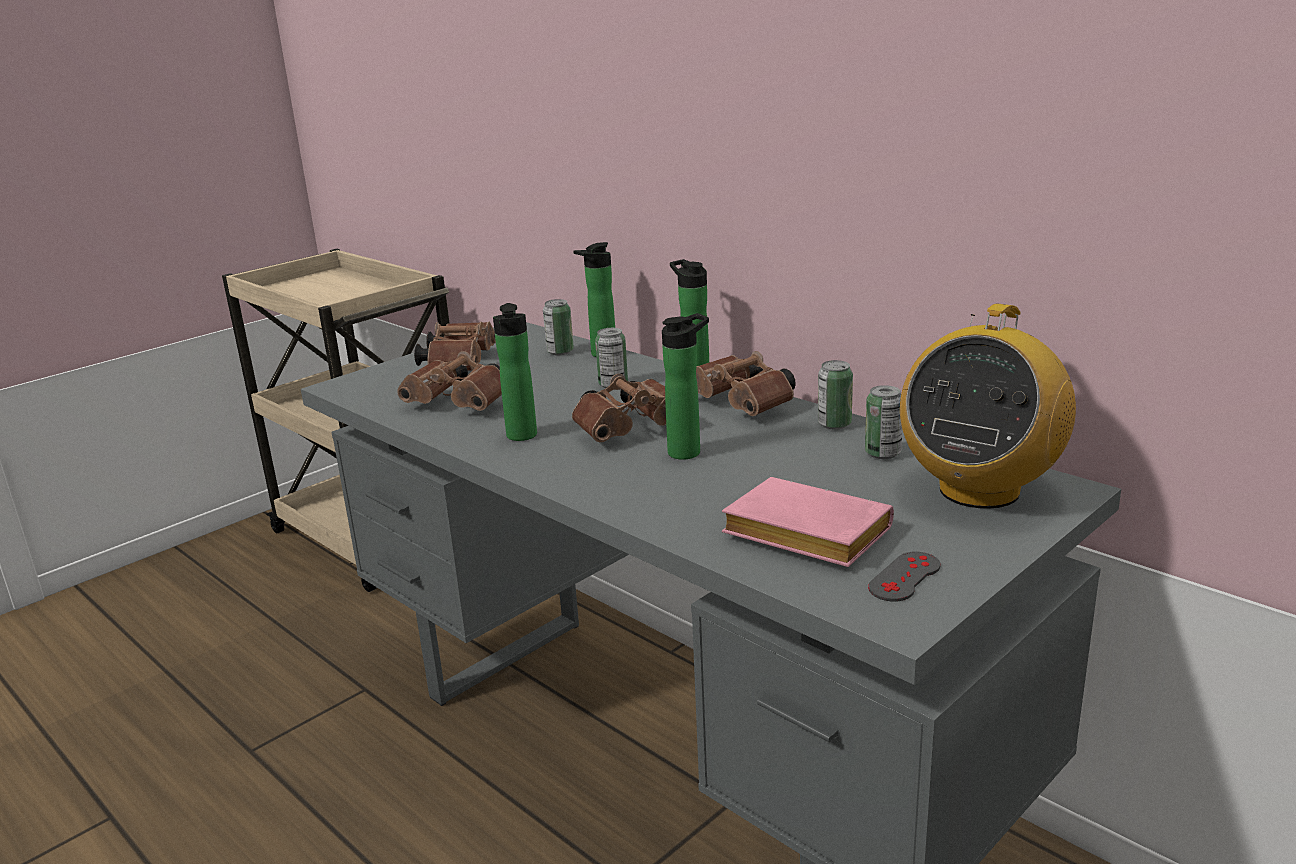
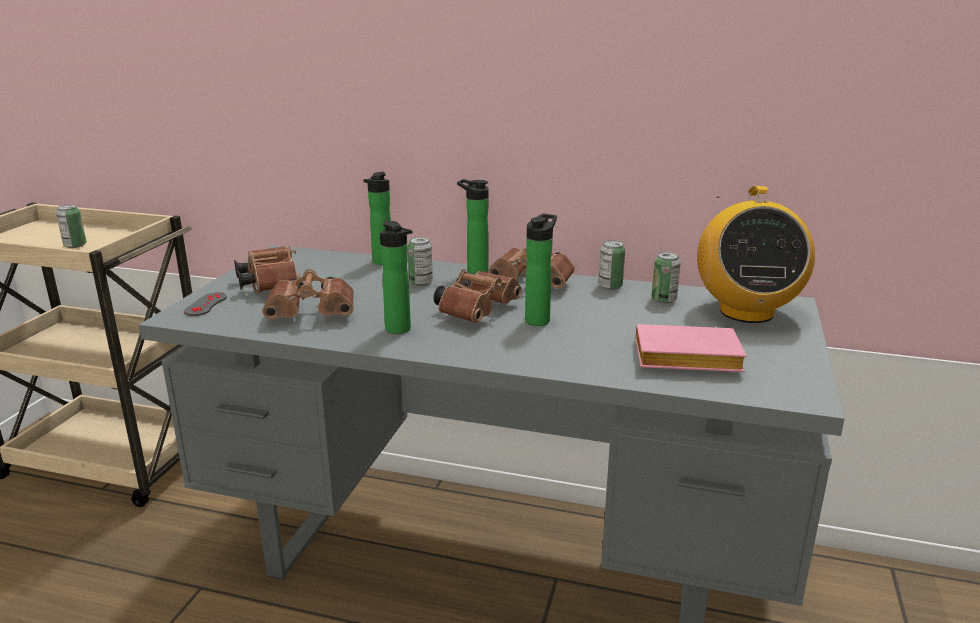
camera: 30 degrees left, 0 degrees up
can [543,299,574,355] -> can moved to [56,204,87,248]
grey game controller [868,552,940,601] -> grey game controller moved to [184,292,227,316]

